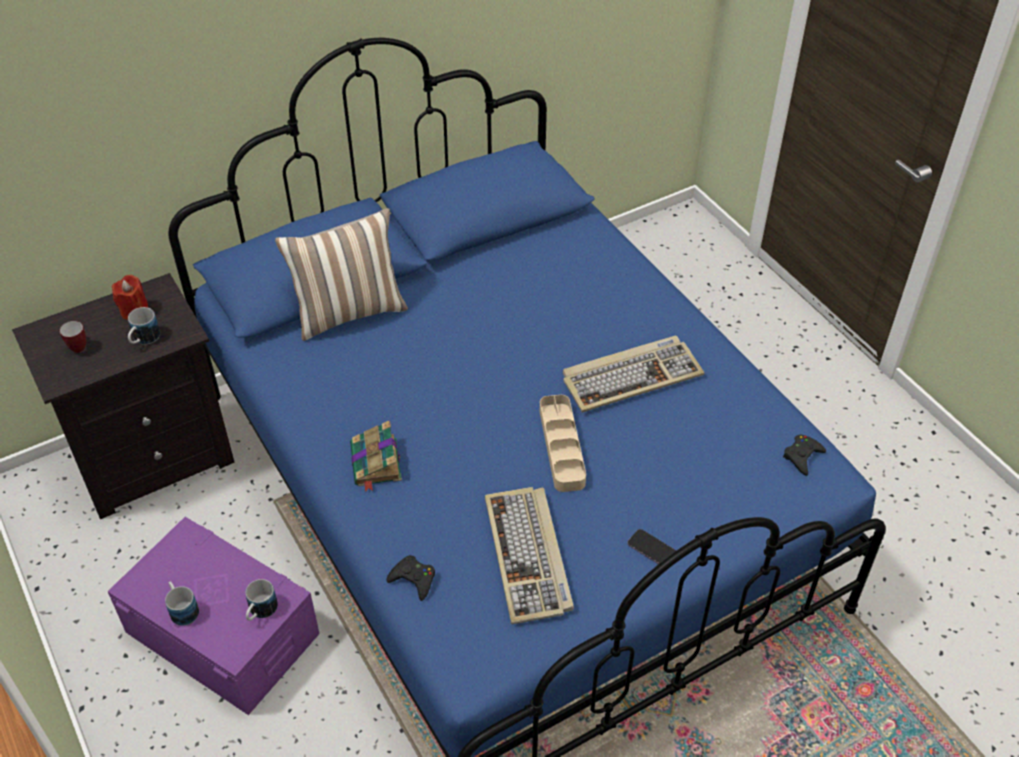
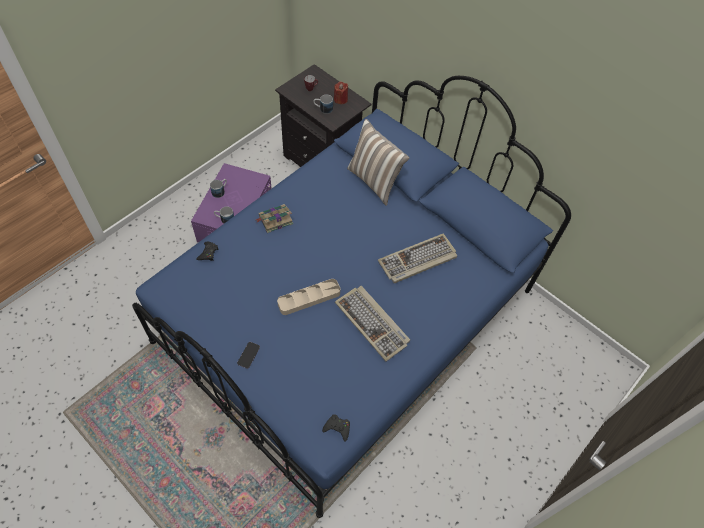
camera: 70 degrees right, 10 degrees up
keyboard [485,487,574,624] -> keyboard moved to [378,234,457,283]

